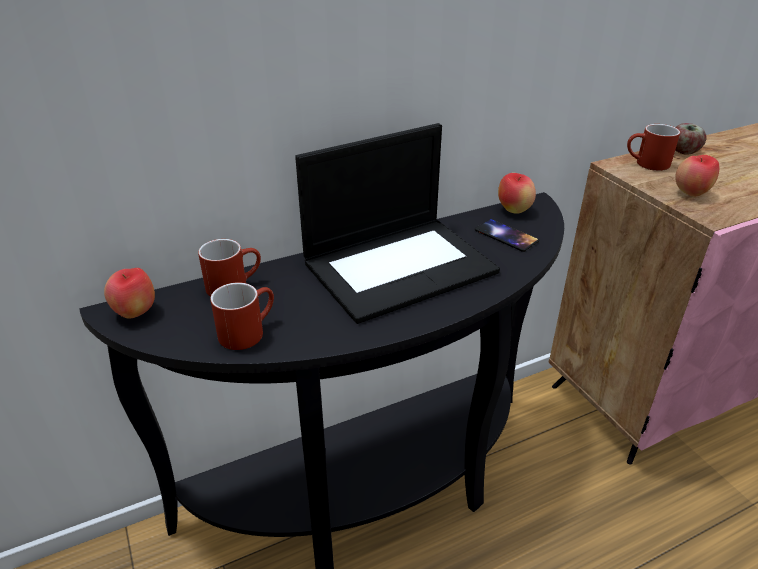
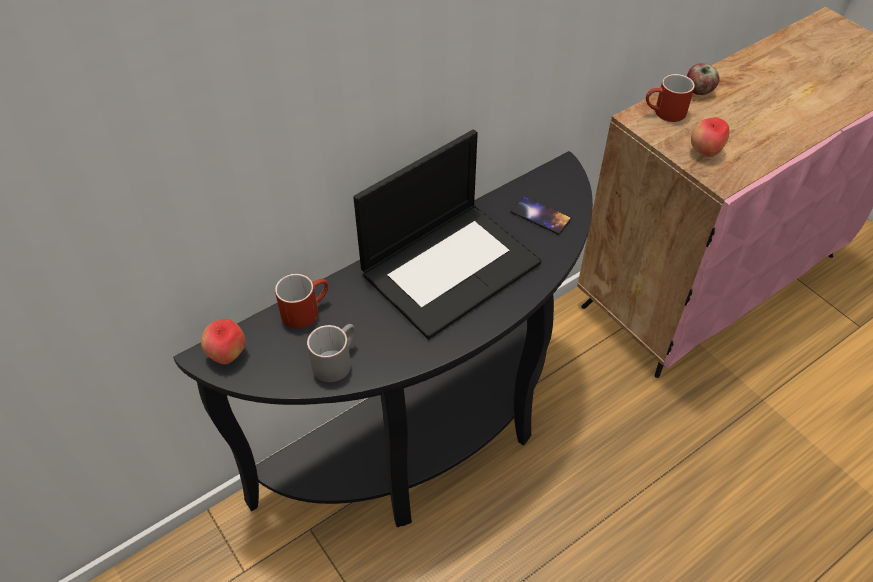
camera: 10 degrees left, 15 degrees up
red mug [210,282,274,350] -> grey mug [307,324,355,382]
apple [498,173,536,213] -> none

